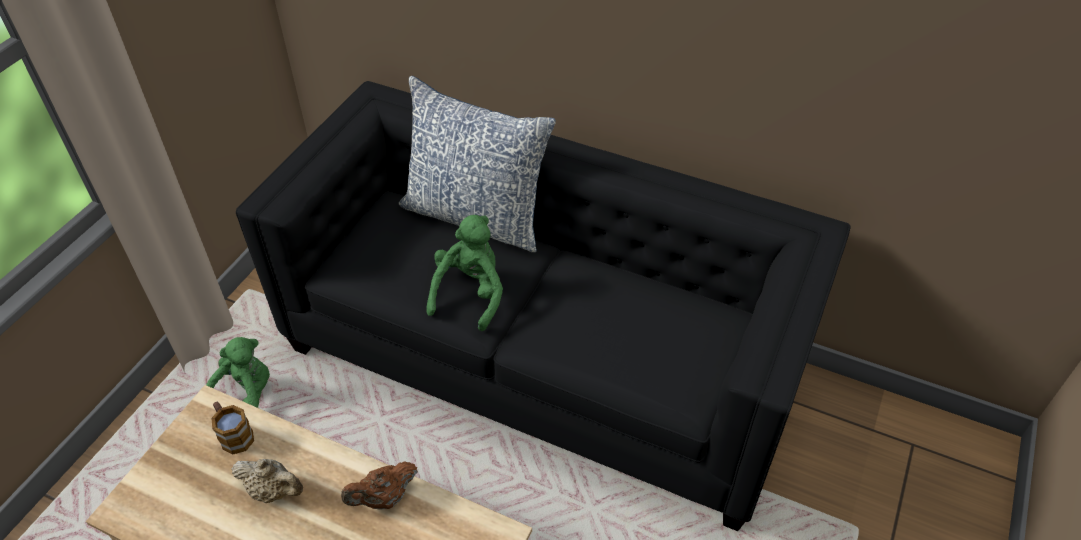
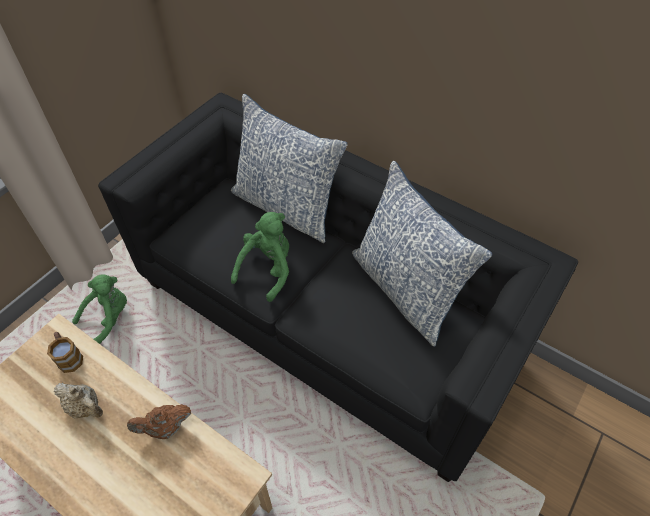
camera: 10 degrees right, 5 degrees up
none -> pillow [352,161,492,347]

